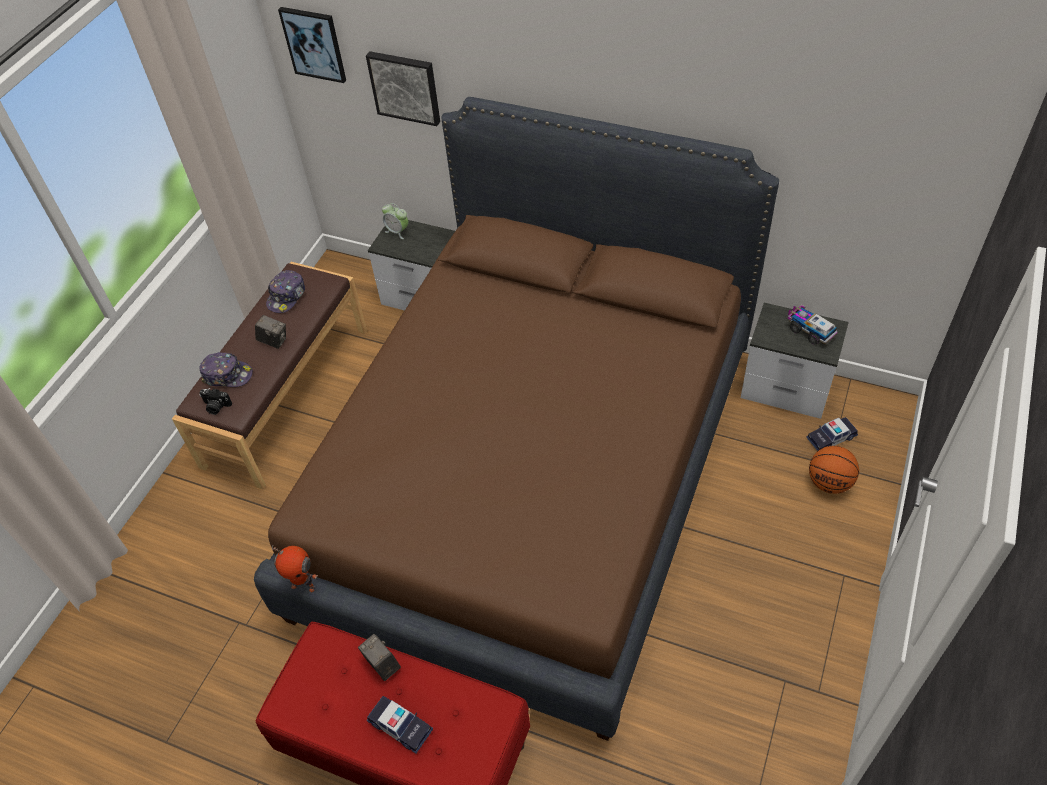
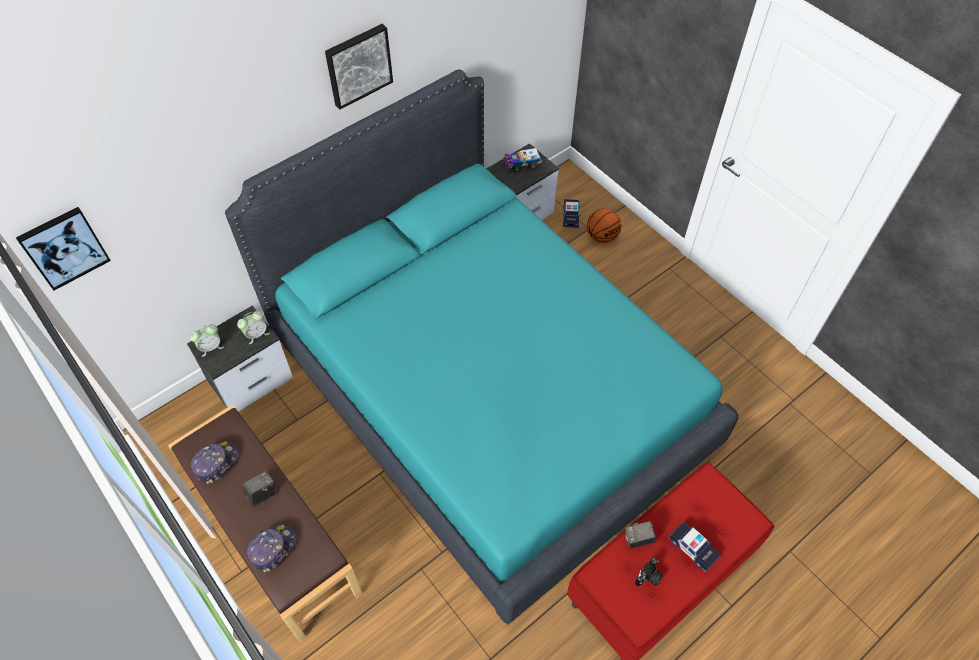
camera: 65 degrees left, 5 degrees up
camera [199,388,232,415] -> camera moved to [635,557,663,586]
brown bed [254,97,779,741] -> turquoise bed [225,70,739,624]
cap [266,270,305,313] -> cap turned 105 degrees counterclockwise [191,441,239,485]
toy robot [272,546,318,592] -> none
picture [366,51,440,126] -> picture moved to [325,24,393,110]
toy car [367,696,433,753] -> toy car turned 75 degrees clockwise [668,522,720,572]
none -> alarm clock [237,311,270,344]

